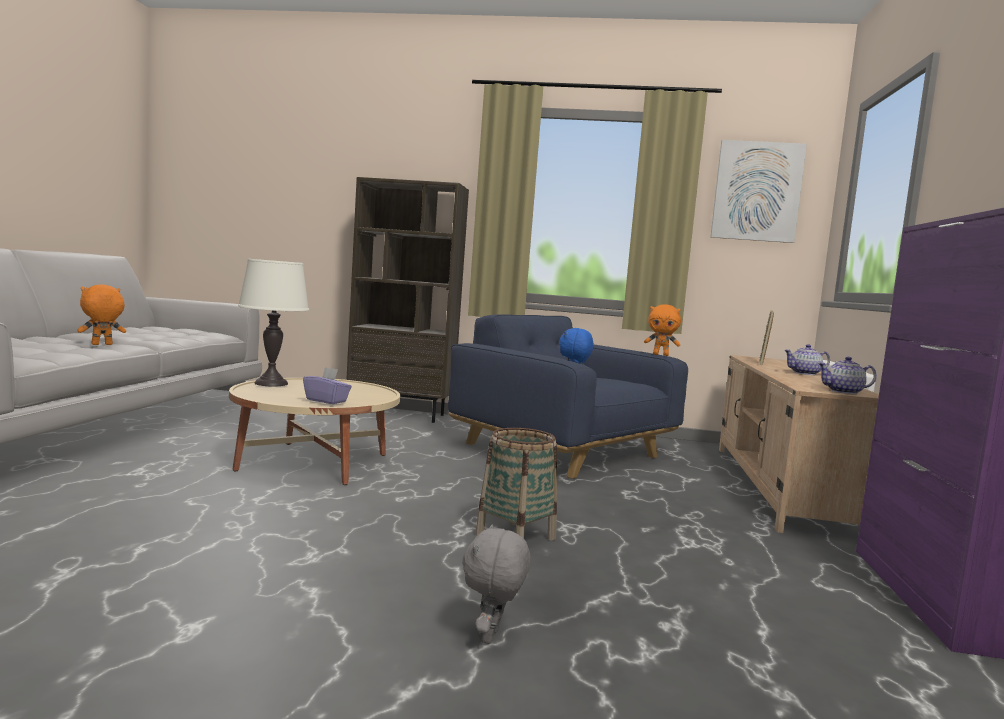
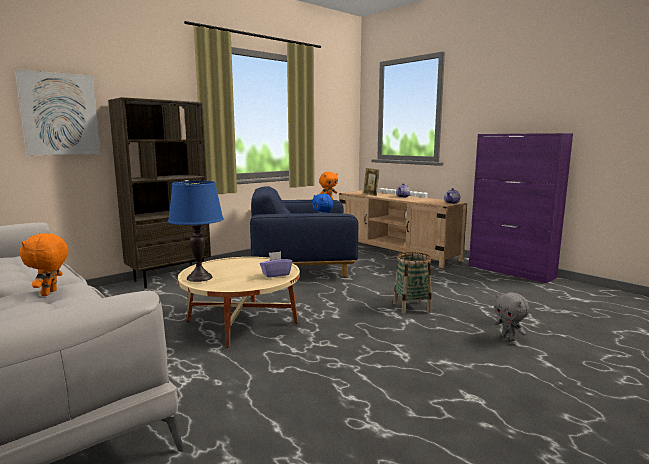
camera: 50 degrees left, 5 degrees up
white table lamp [238,259,309,386] -> blue table lamp [168,181,224,282]
picture [711,140,807,243] -> picture moved to [15,69,101,156]

